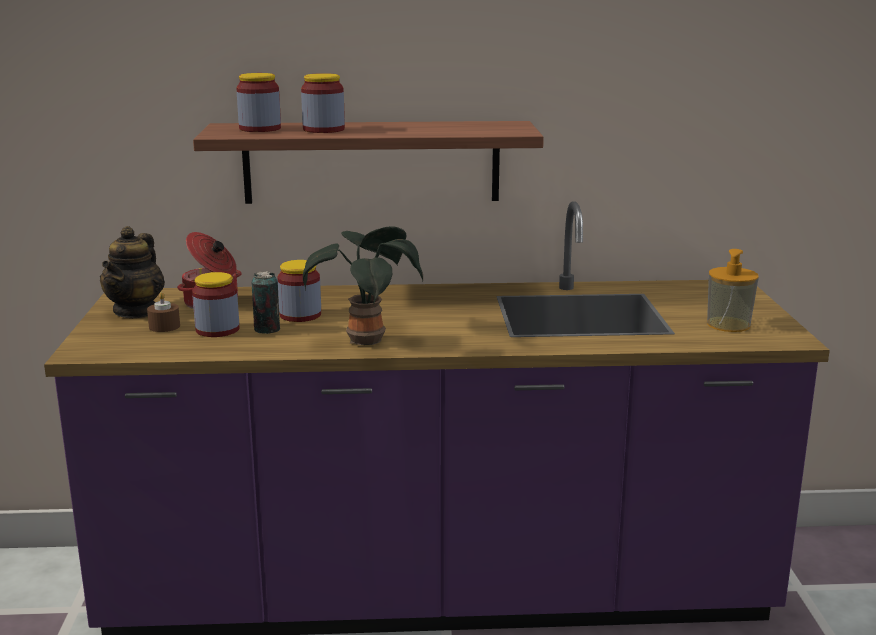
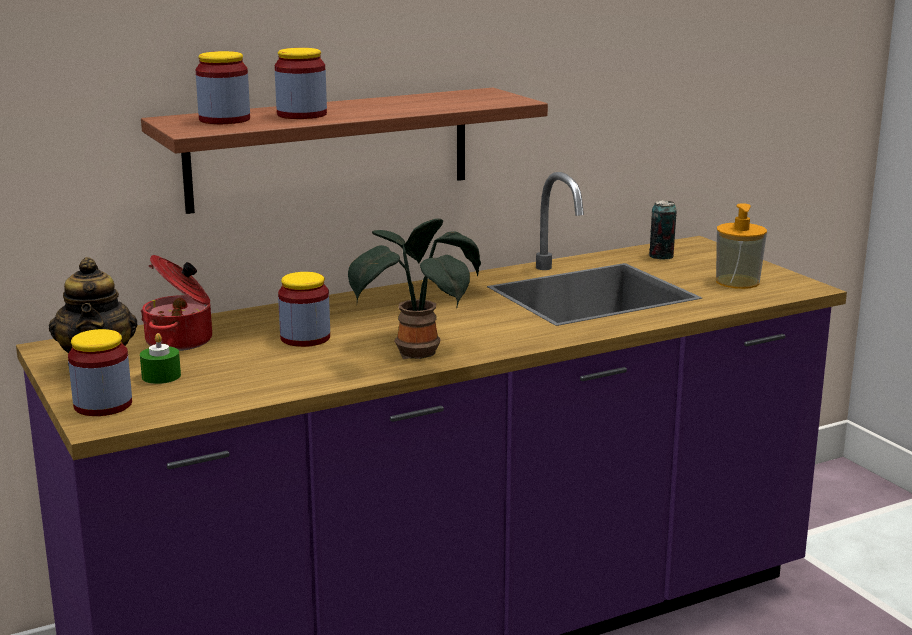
camera: 25 degrees left, 0 degrees up
brown candle [147,292,180,332] -> green candle [140,333,181,384]
jar [192,272,240,337] -> jar moved to [68,329,132,416]
can [251,271,280,334] -> can moved to [649,200,677,260]

